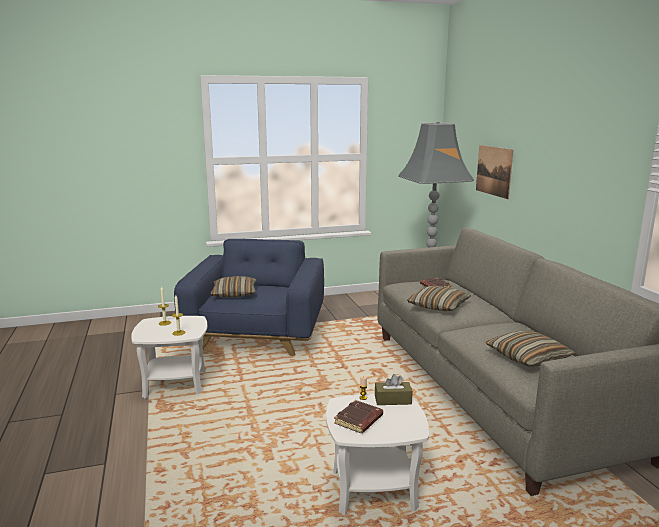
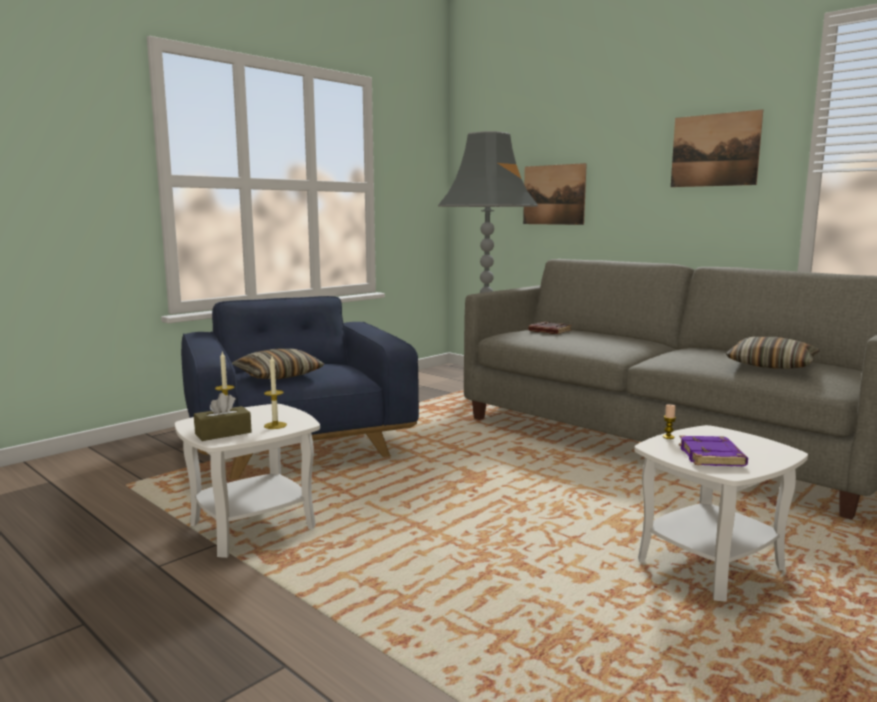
camera: 30 degrees left, 5 degrees down
brown book [334,400,383,433] -> purple book [679,435,748,466]
brown tissue box [375,374,412,405] -> brown tissue box moved to [194,393,252,441]
pillow [407,286,471,311] -> none
none -> picture [671,109,763,187]

